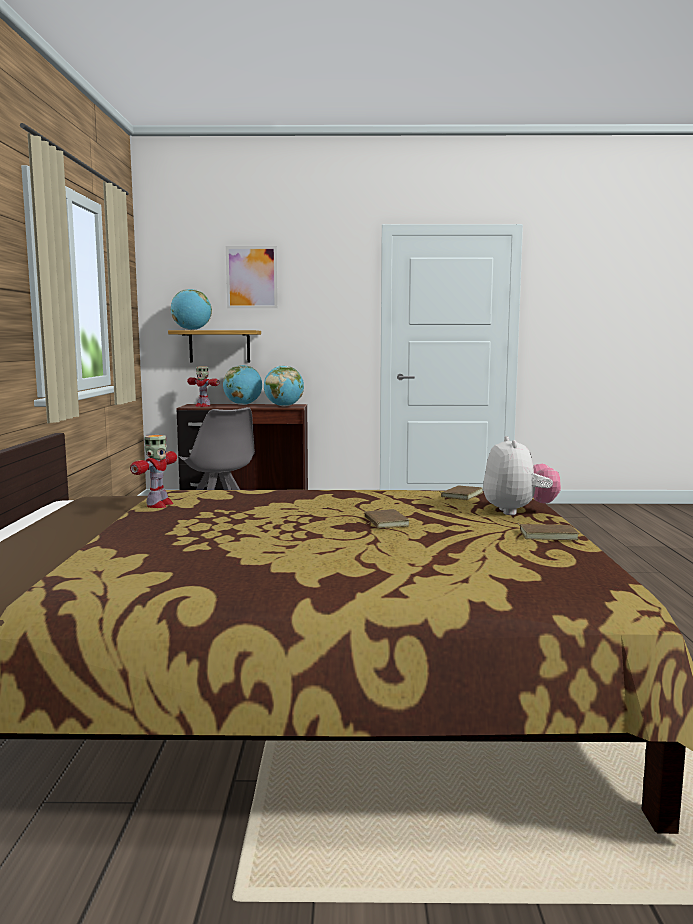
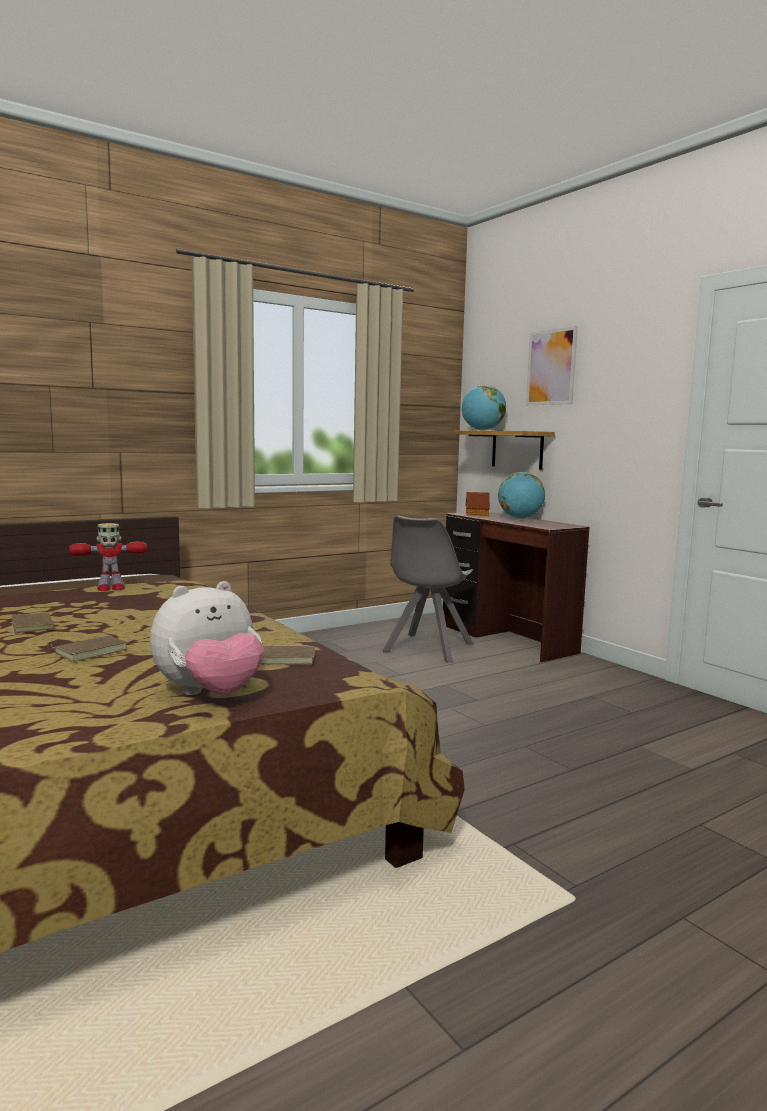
camera: 55 degrees right, 0 degrees up
toy robot [187,367,219,407] -> toy house [466,492,490,516]
globe [264,366,304,407] -> none
brown book [518,522,580,540] -> brown book moved to [12,611,61,633]

